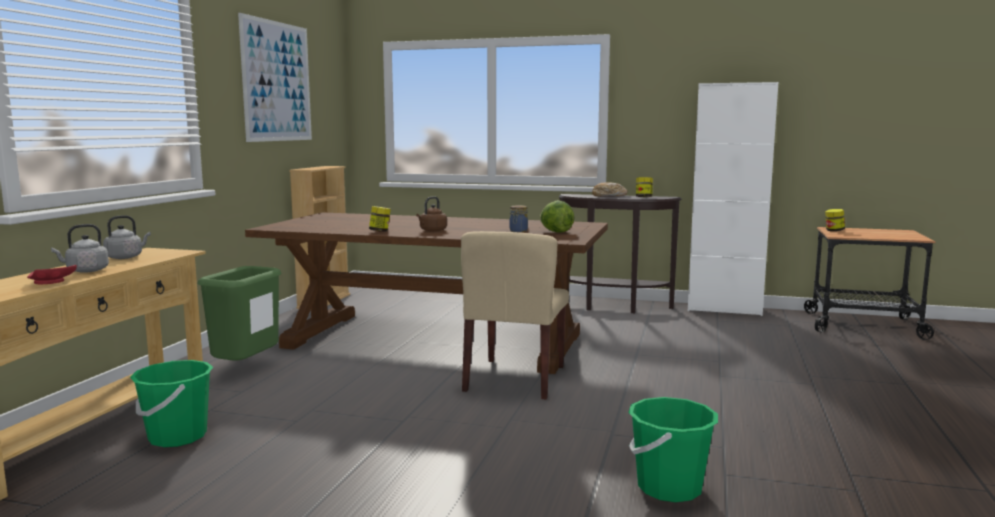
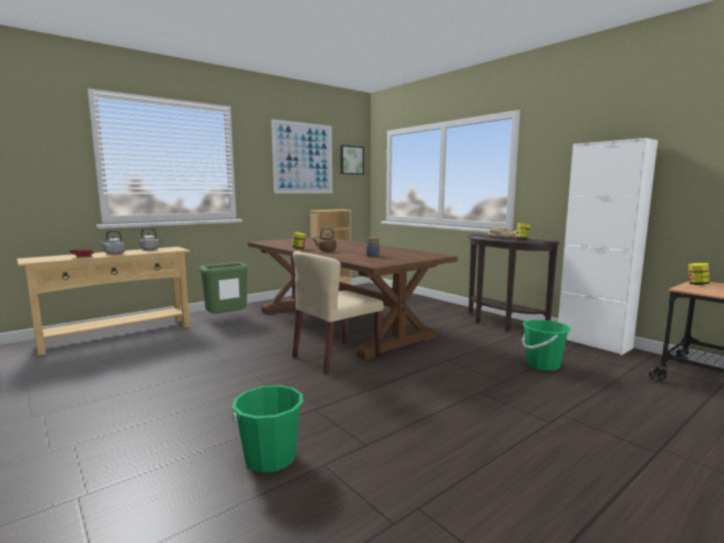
camera: 35 degrees right, 0 degrees up
green bucket [130,360,213,447] -> green bucket moved to [522,320,571,371]
lettuce [540,200,575,233] -> none
none -> picture [340,145,364,175]

